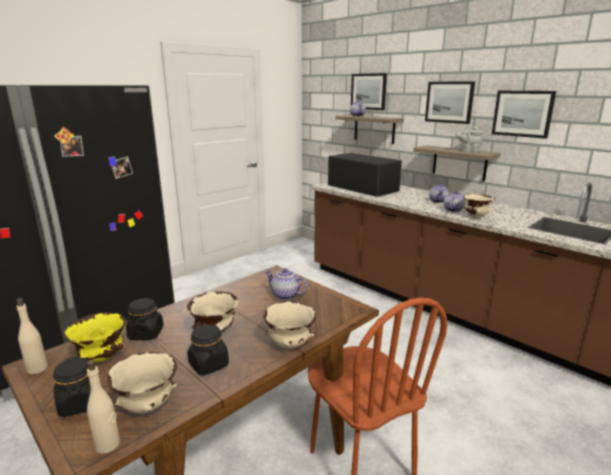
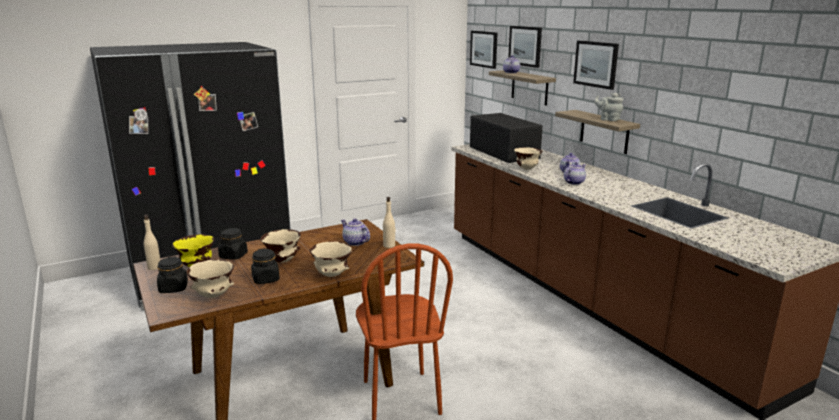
camera: 15 degrees right, 0 degrees up
beige bottle [87,359,120,454] -> beige bottle moved to [383,197,396,248]
beige bowl [463,194,495,218] -> beige bowl moved to [514,147,543,170]
picture [492,91,556,139] -> picture moved to [470,31,498,69]

